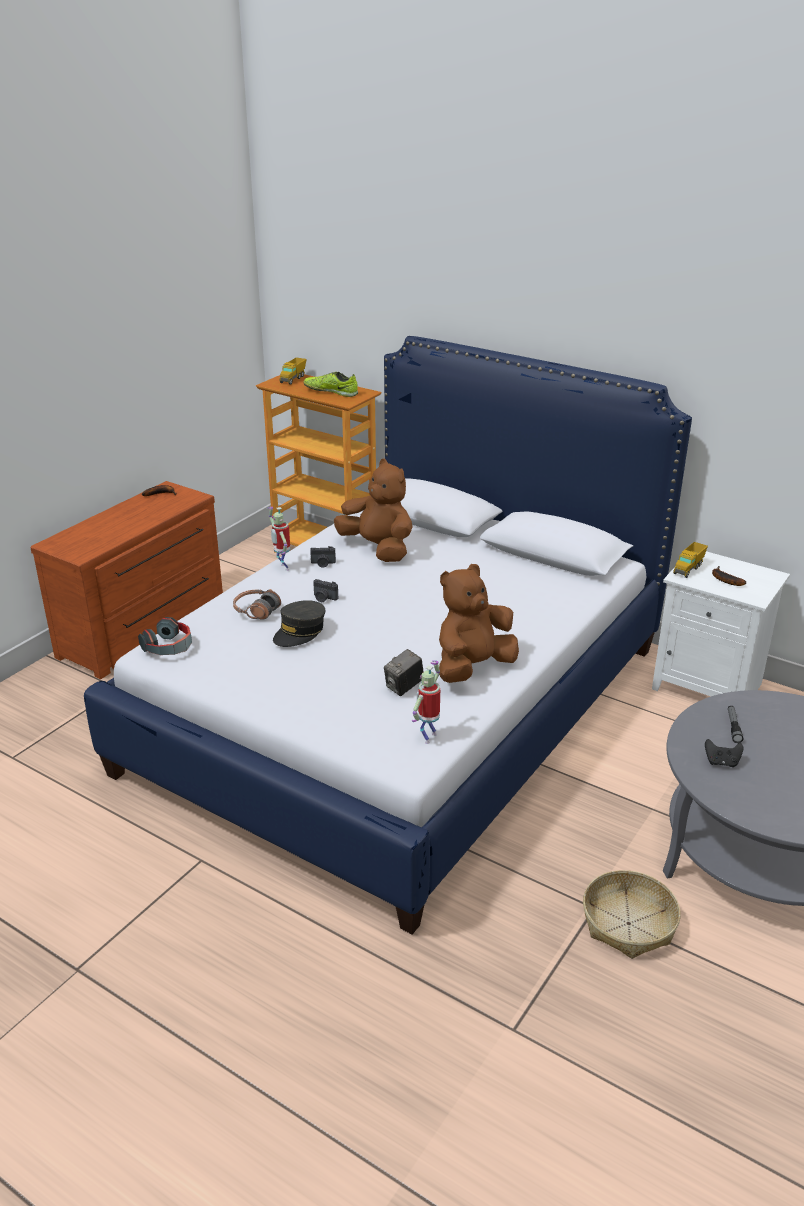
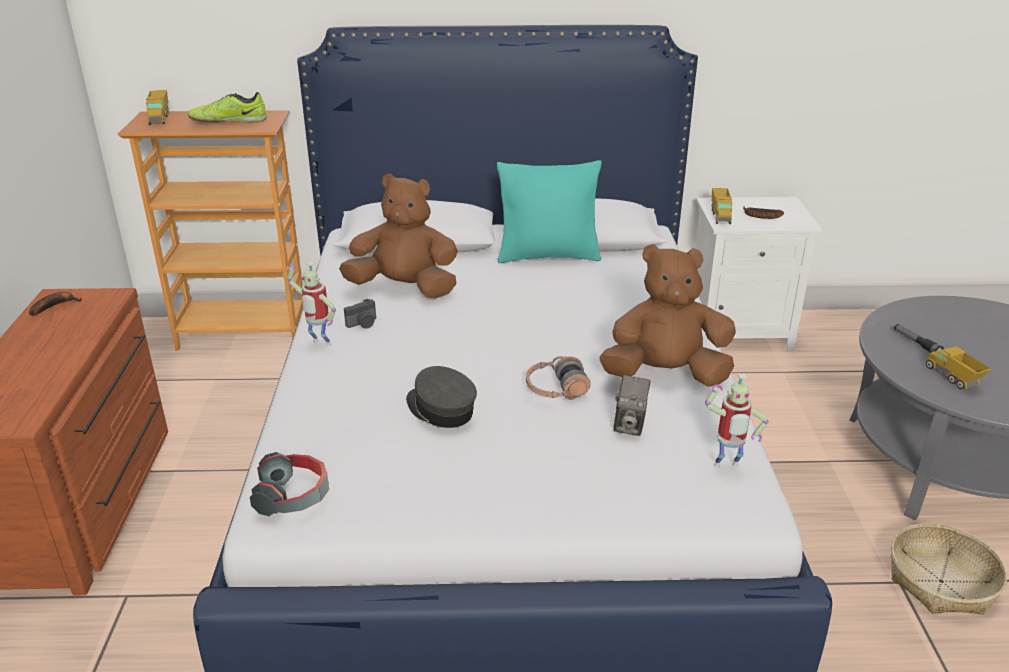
camera: 35 degrees left, 0 degrees up
headphones [233,589,281,620] -> headphones moved to [526,356,591,400]
grey cap [273,600,325,647] -> grey cap turned 135 degrees clockwise [406,366,477,428]
camera [313,579,338,602] -> none
toy robot [412,660,440,744] -> toy robot turned 90 degrees counterclockwise [705,373,768,468]
brown plush toy [439,564,519,683] -> brown plush toy turned 75 degrees clockwise [599,244,736,387]
black game controller [705,739,743,767] -> toy truck [925,346,991,389]
none -> turquoise pillow [497,160,602,263]

